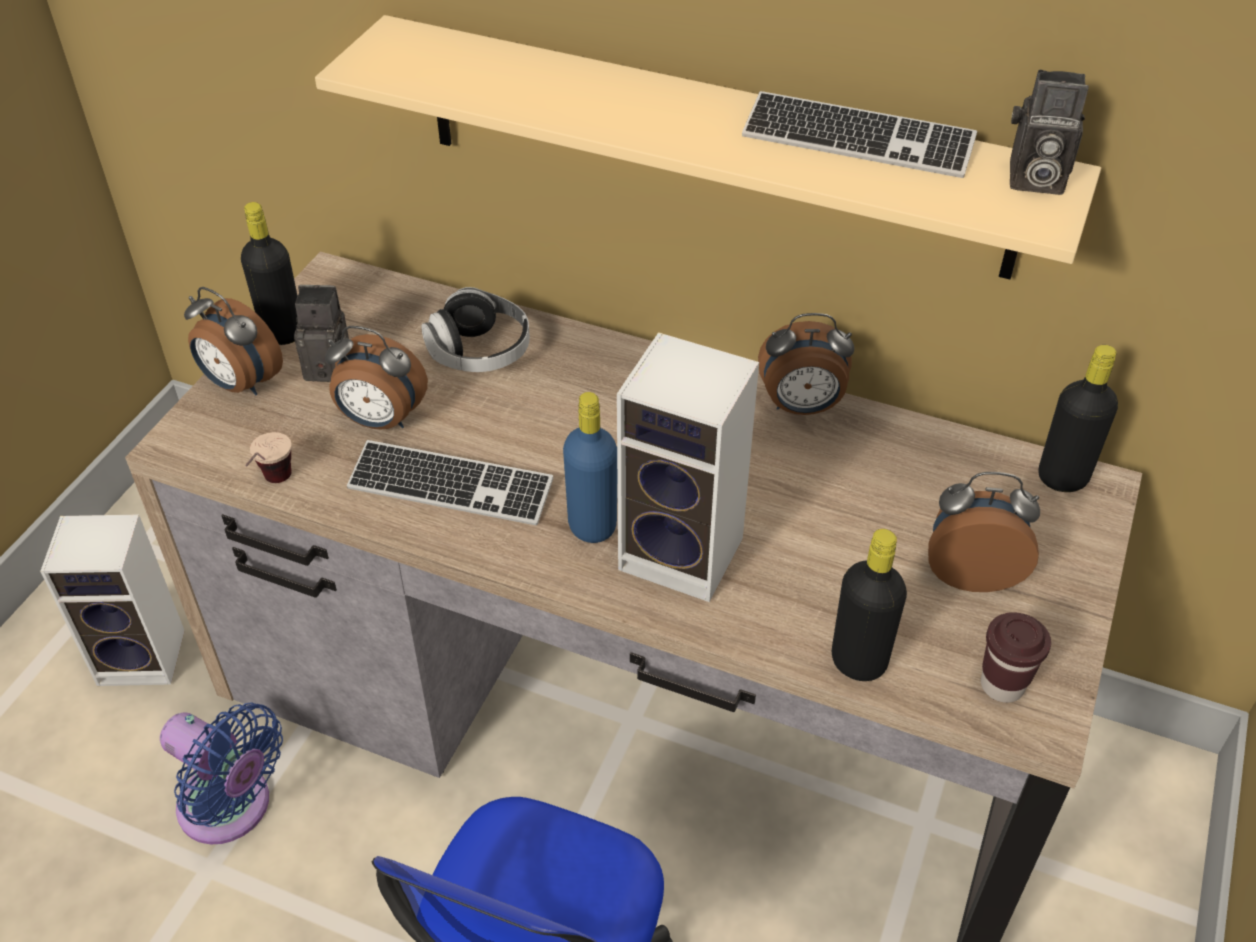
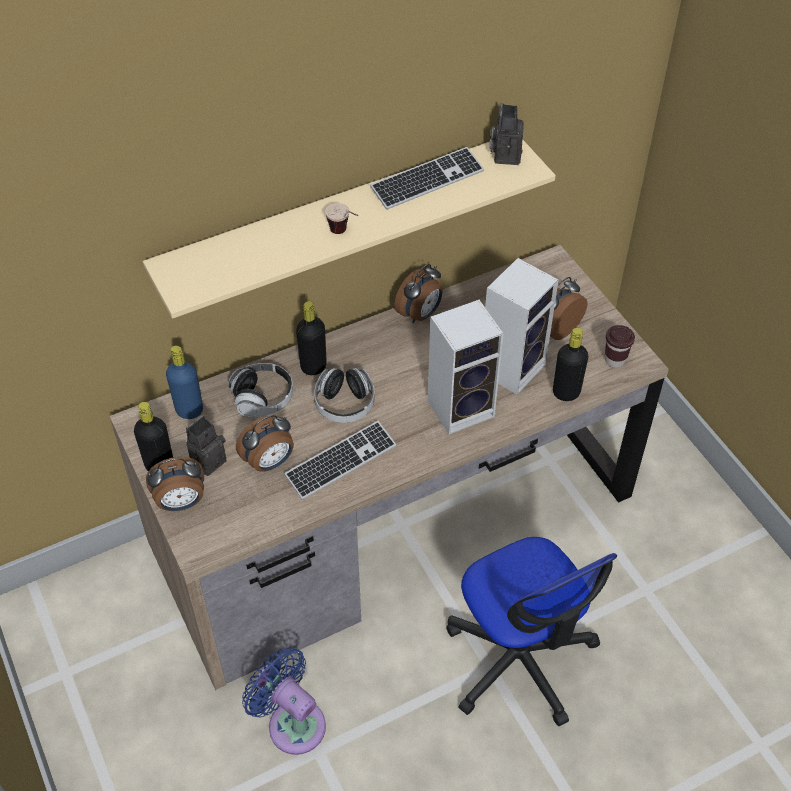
camera: 50 degrees left, 5 degrees up
speaker [40,515,185,686] -> speaker moved to [485,258,559,395]
blue fan [160,702,283,844] -> blue fan turned 120 degrees counterclockwise [242,647,326,755]
cup [245,432,292,483] -> cup moved to [325,203,358,234]
blue bottle [563,392,617,543] -> blue bottle moved to [166,345,203,419]
camera [1010,70,1089,195] -> camera turned 135 degrees clockwise [489,103,524,165]
black bottle [1038,345,1118,492] -> black bottle moved to [296,301,327,375]
none -> headphones [314,368,375,423]

